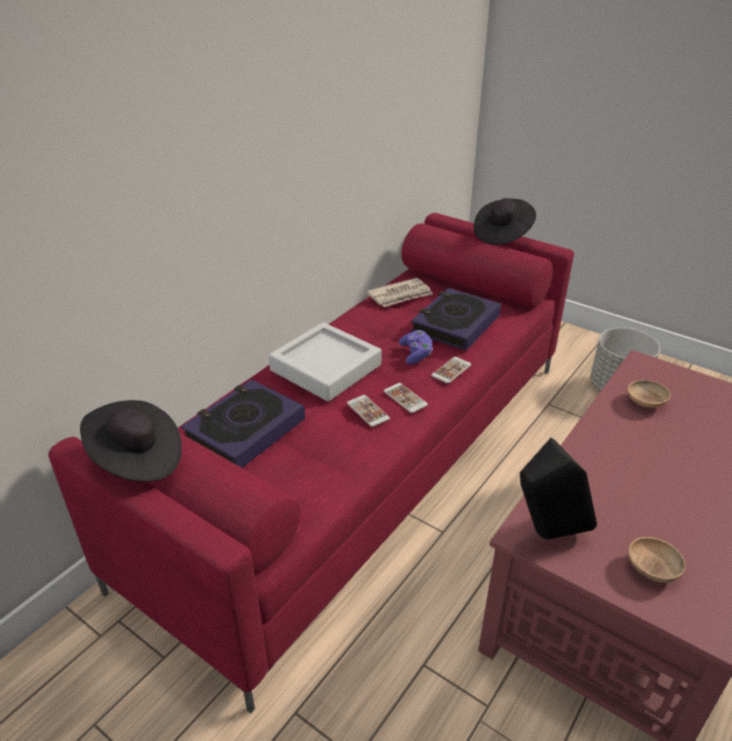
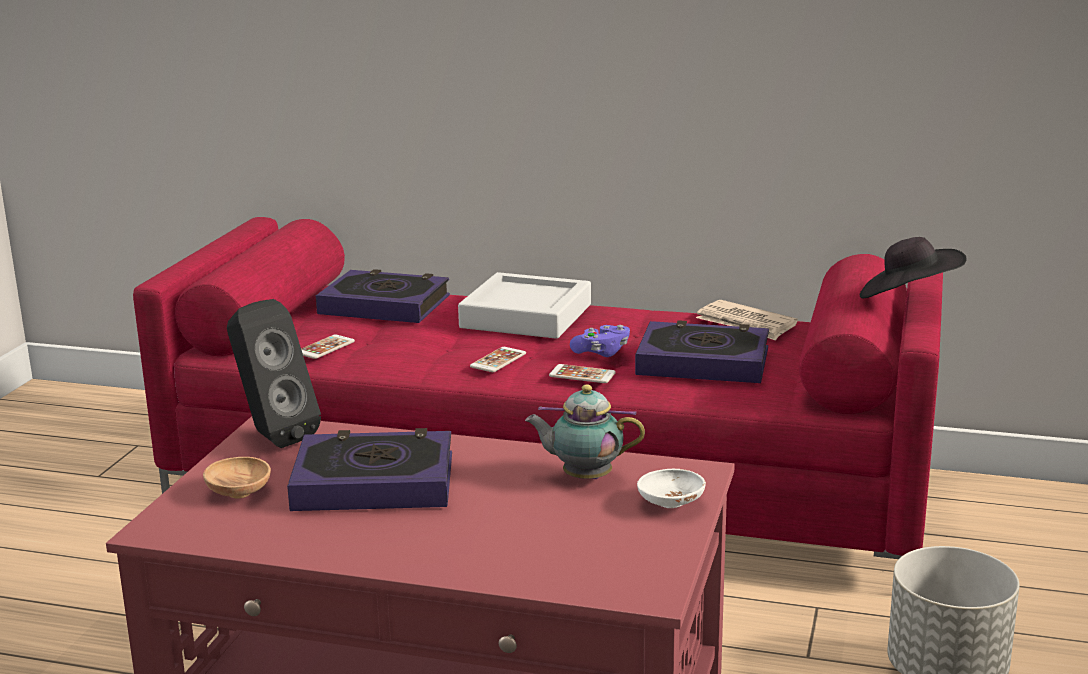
camera: 70 degrees right, 15 degrees down
black hat [80,400,182,482] -> none
phone [347,395,390,427] -> phone moved to [301,334,355,359]
brown bowl [627,380,671,408] -> teapot [525,384,645,479]
none -> book [287,428,452,511]
none -> white bowl [637,469,706,508]

